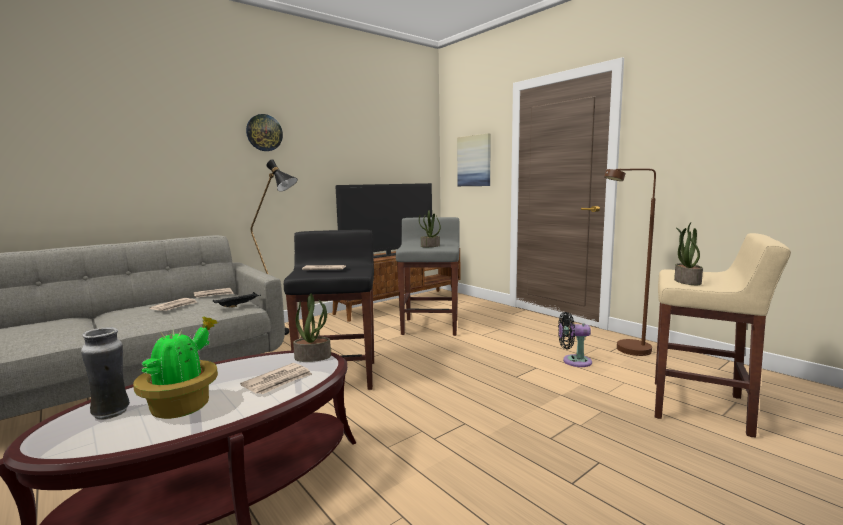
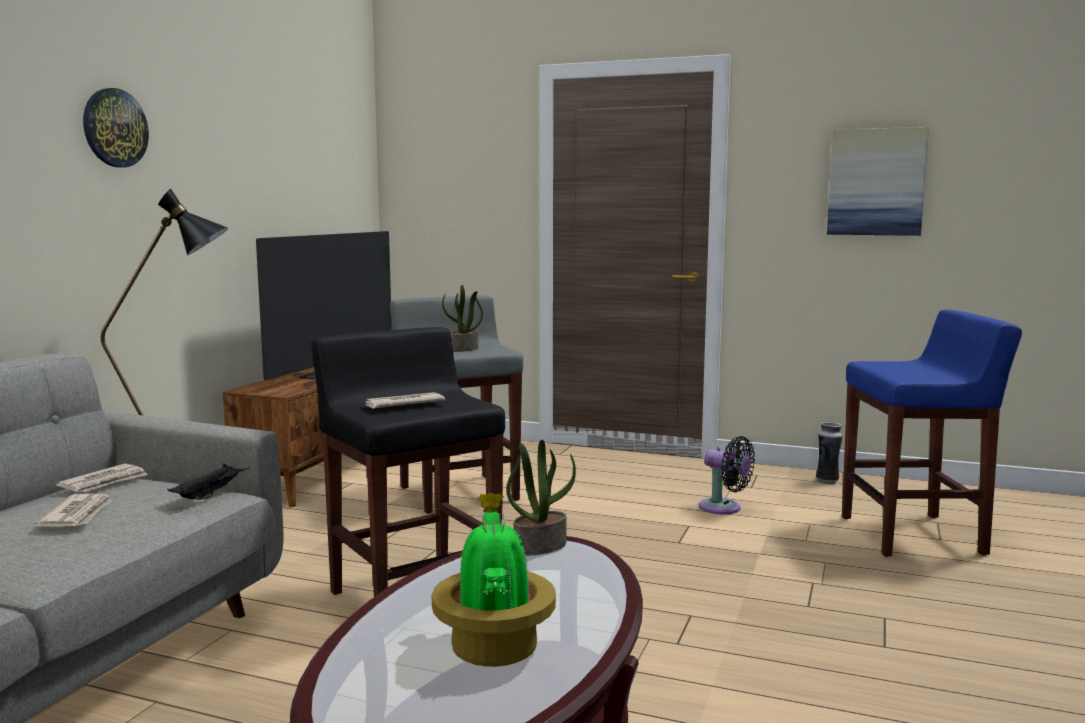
camera: 30 degrees left, 0 degrees up
vase [81,327,130,420] -> vase moved to [816,422,843,484]
newspaper [240,363,312,394] -> none
picture [457,133,491,186] -> picture moved to [827,127,929,236]
black fan [558,312,592,367] -> black fan turned 120 degrees counterclockwise [699,436,755,514]
brown floor lamp [604,168,656,356] -> none
beige stool [655,233,791,438] -> blue stool [842,310,1022,557]
potted plant [674,222,703,285] -> none

